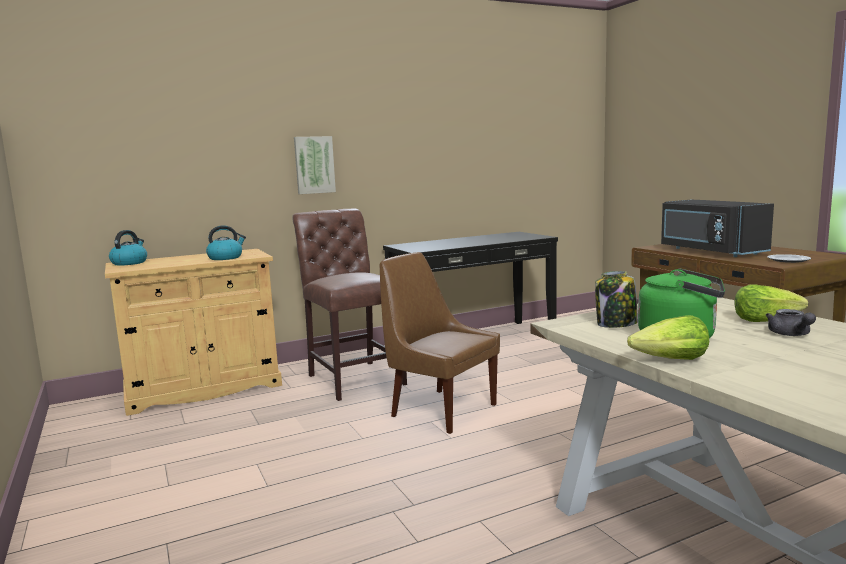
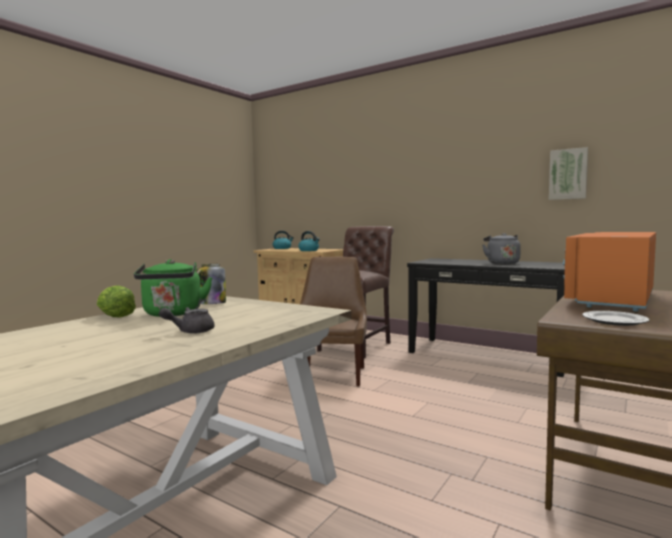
camera: 60 degrees right, 5 degrees down
picture [294,136,336,194] -> picture moved to [549,147,588,200]
black microwave [661,200,774,257] -> orange microwave [563,232,656,312]
lettuce [734,285,808,322] -> none
none -> grey kettle [482,233,521,264]

